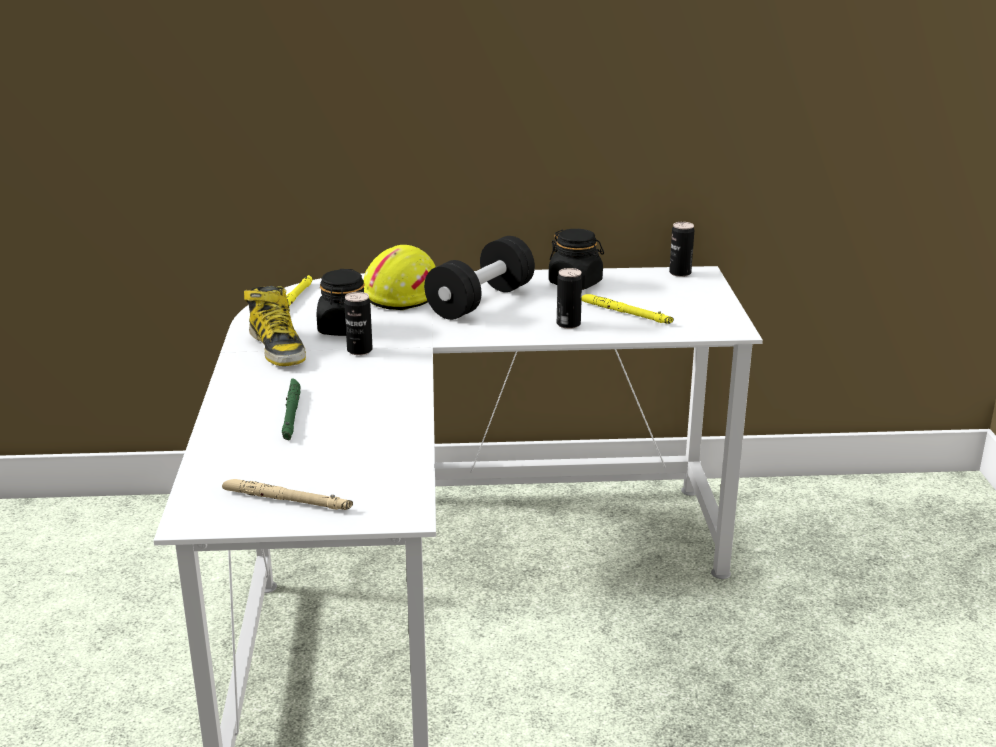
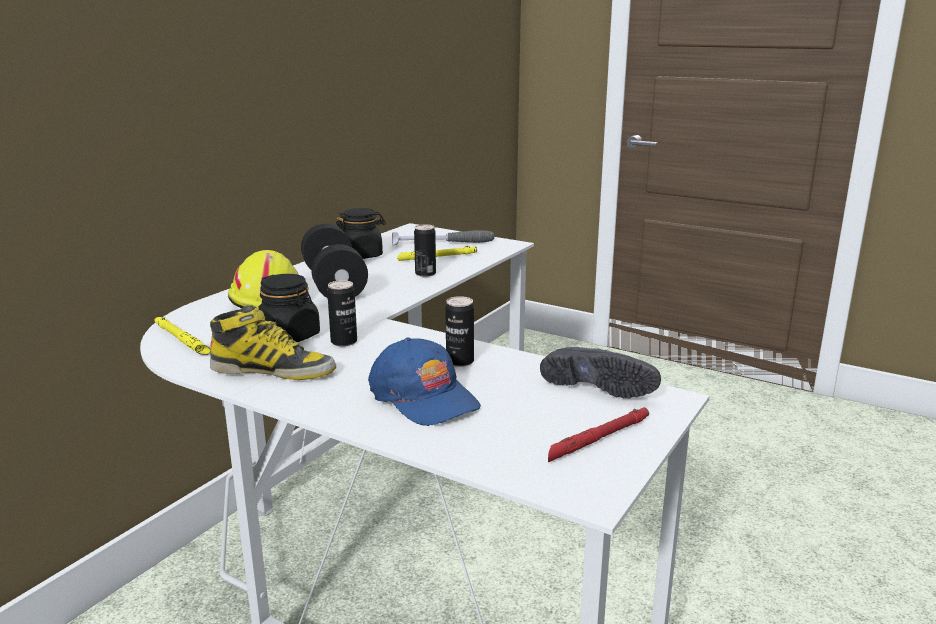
camera: 55 degrees left, 5 degrees down
beige flashlight [222,479,353,510] -> red flashlight [548,407,649,462]
green flashlight [282,378,301,440] -> blue cap [368,338,481,426]
can [669,222,694,277] -> can moved to [445,296,474,367]
none -> hammer [392,230,495,245]
none -> black shoe [540,347,661,398]

